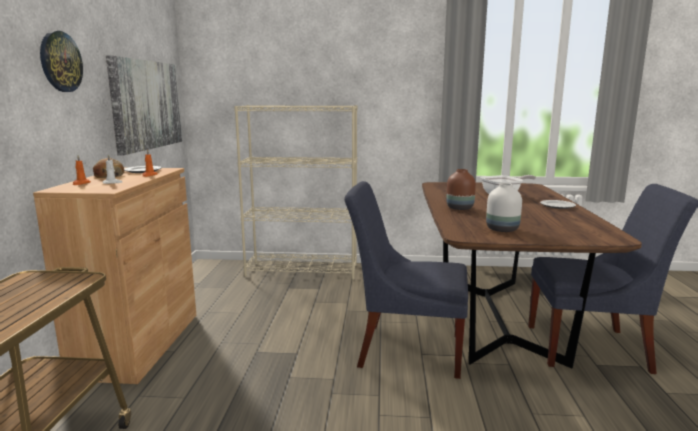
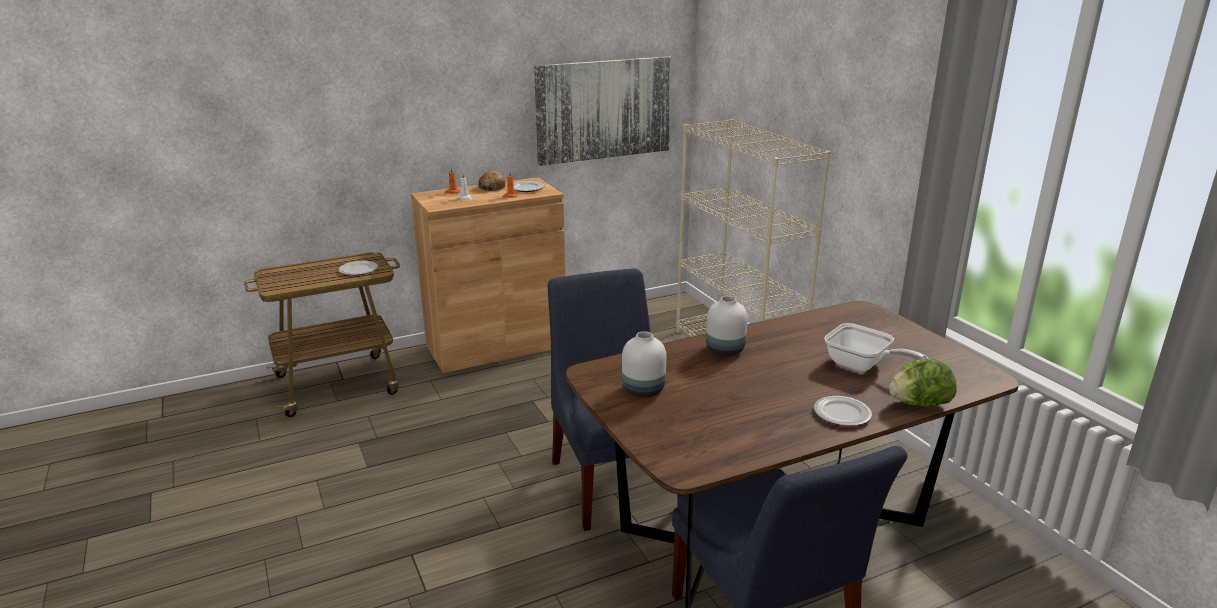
camera: 60 degrees right, 10 degrees up
wall clock [40,31,83,92] -> none
brown vase [446,169,476,210] -> white vase [706,296,748,356]
none -> plate [339,261,378,275]
none -> lettuce [889,359,957,407]

